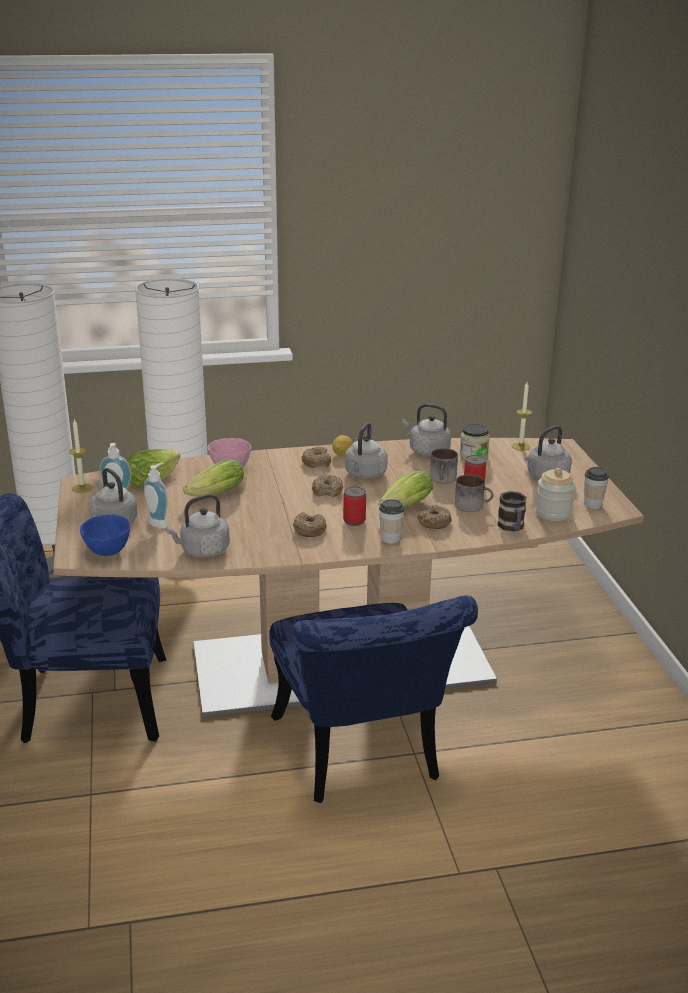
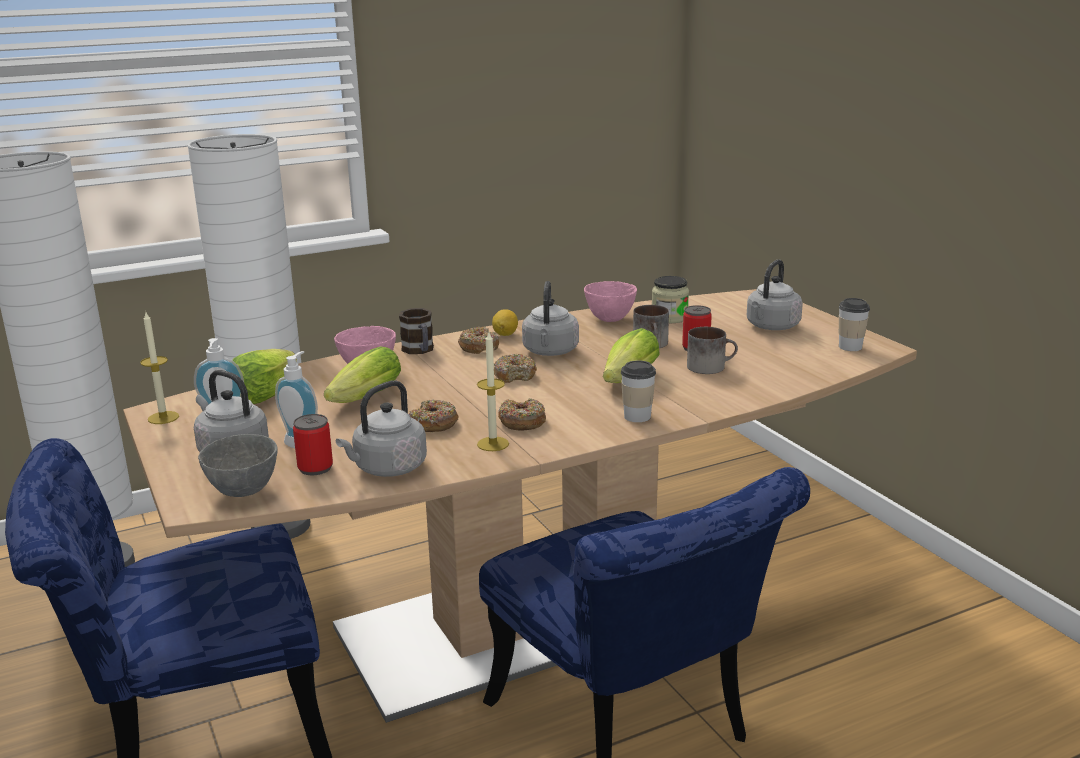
camera: 15 degrees left, 5 degrees down
blue bowl [80,514,130,556] -> grey bowl [198,434,277,497]
can [343,487,366,526] -> can moved to [293,414,333,475]
grey kettle [402,404,451,457] -> pink bowl [584,281,637,322]
donut [417,505,452,529] -> donut moved to [409,400,459,432]
mug [497,491,527,531] -> mug moved to [399,308,434,354]
candle [512,383,532,451] -> candle moved to [477,332,509,451]
jar [535,468,576,521] -> none

